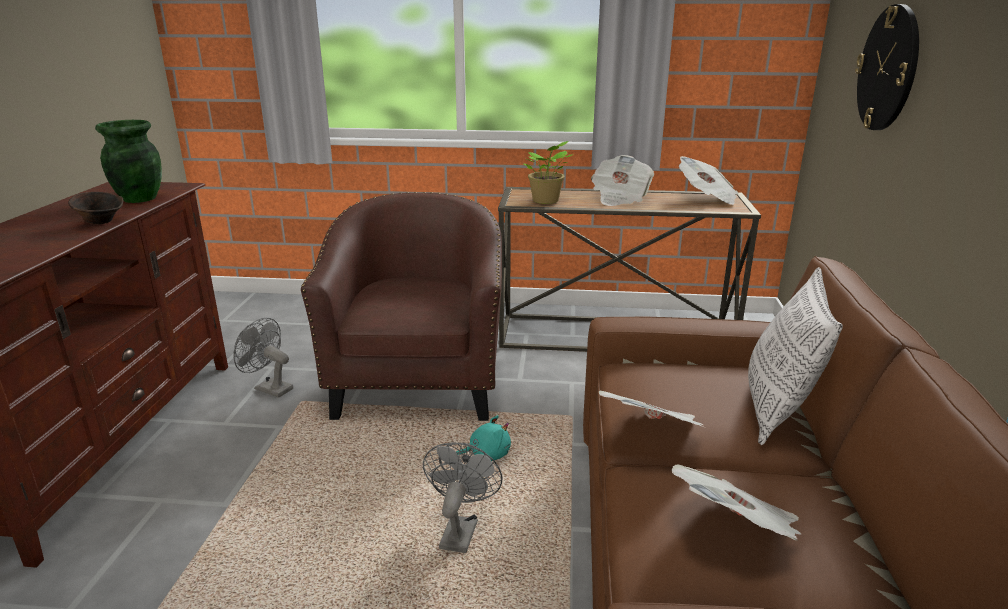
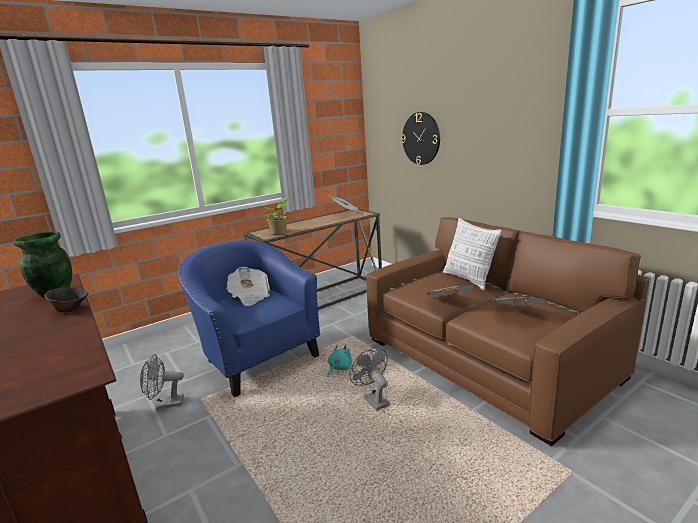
camera: 40 degrees left, 5 degrees down
brown armchair [301,192,502,421] -> blue armchair [178,240,320,397]
newspaper [591,155,654,206] -> newspaper moved to [227,267,270,306]

